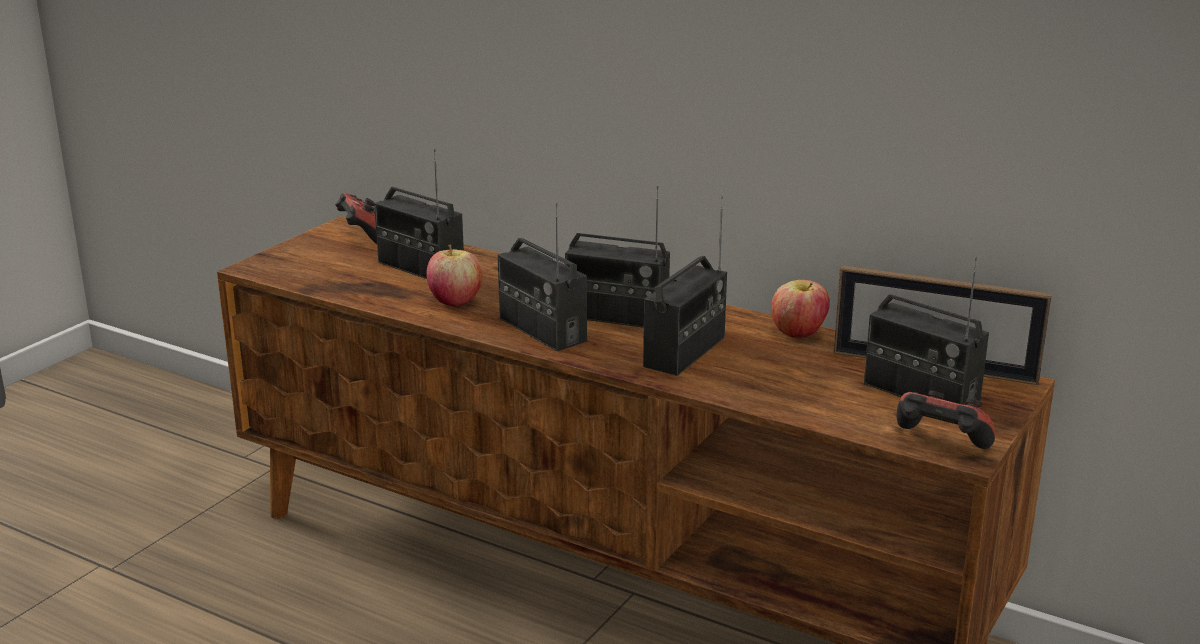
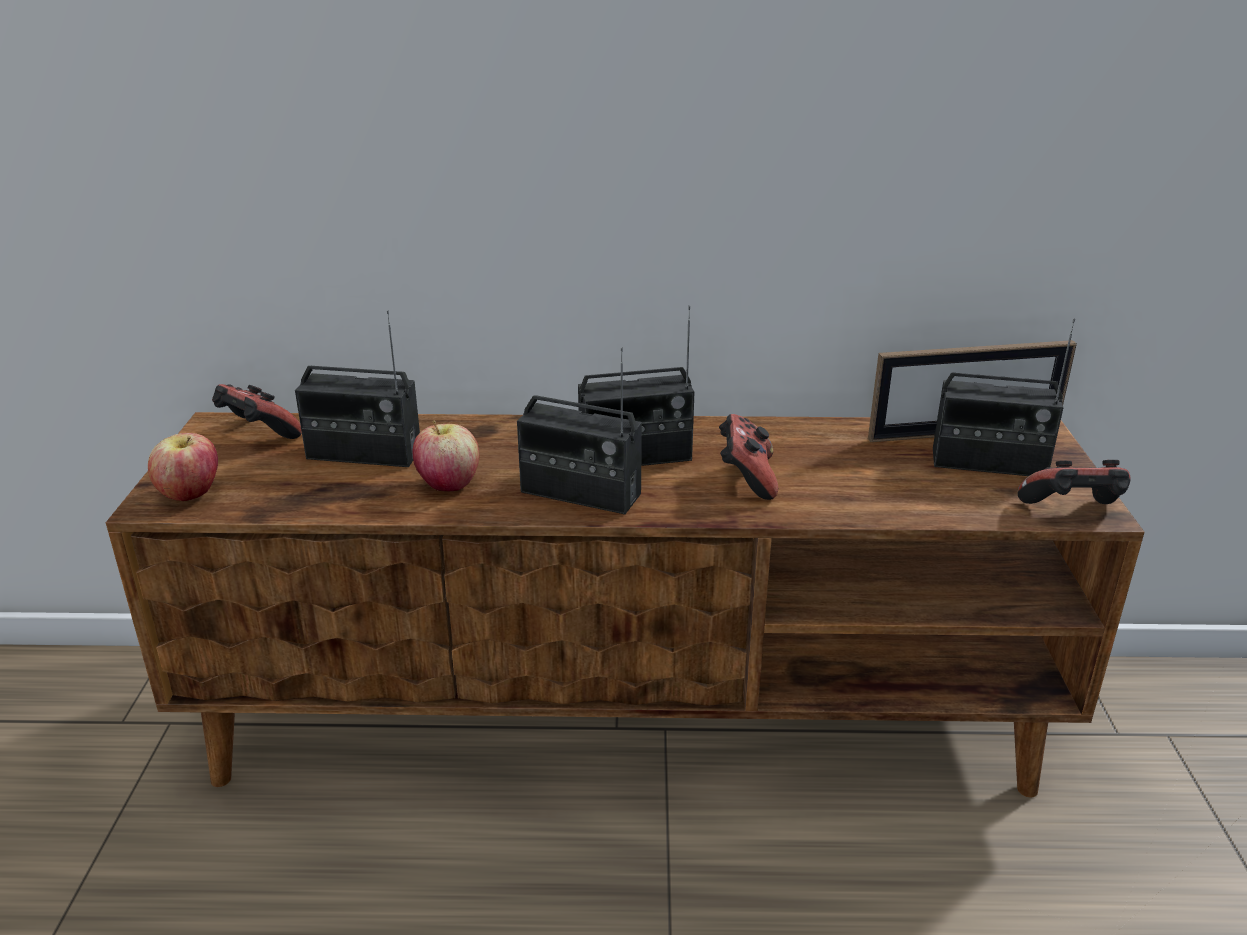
camera: 30 degrees left, 5 degrees up
radio [643,195,727,376] -> game controller [719,414,778,500]
apple [771,280,830,338] -> apple moved to [148,433,218,501]

